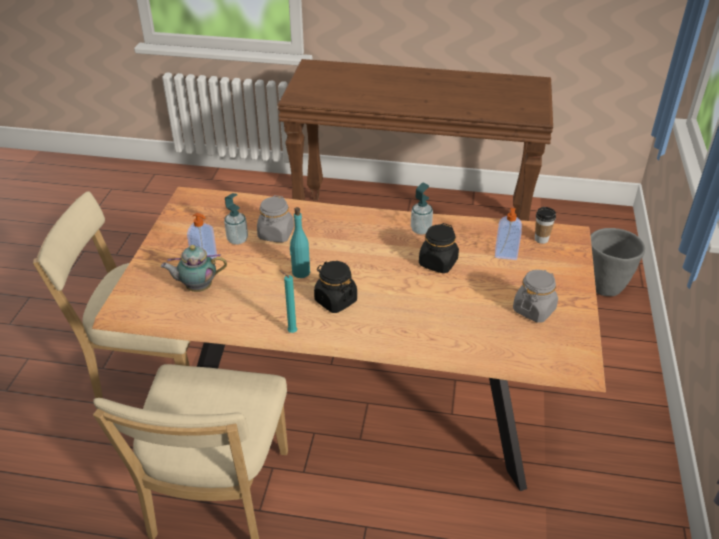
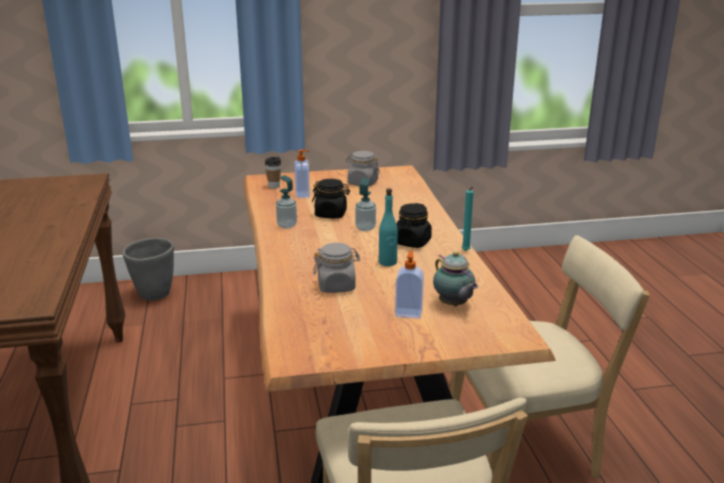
camera: 110 degrees left, 15 degrees down
soap dispenser [224,193,248,245] -> soap dispenser moved to [355,178,376,231]

